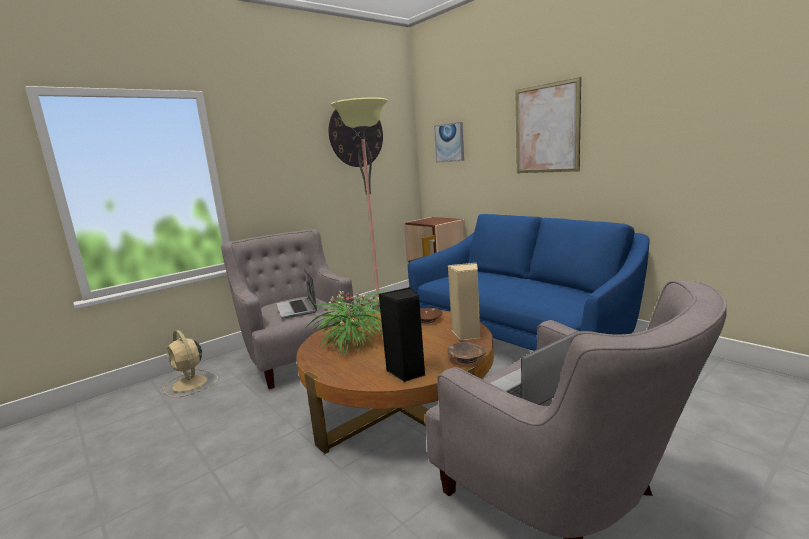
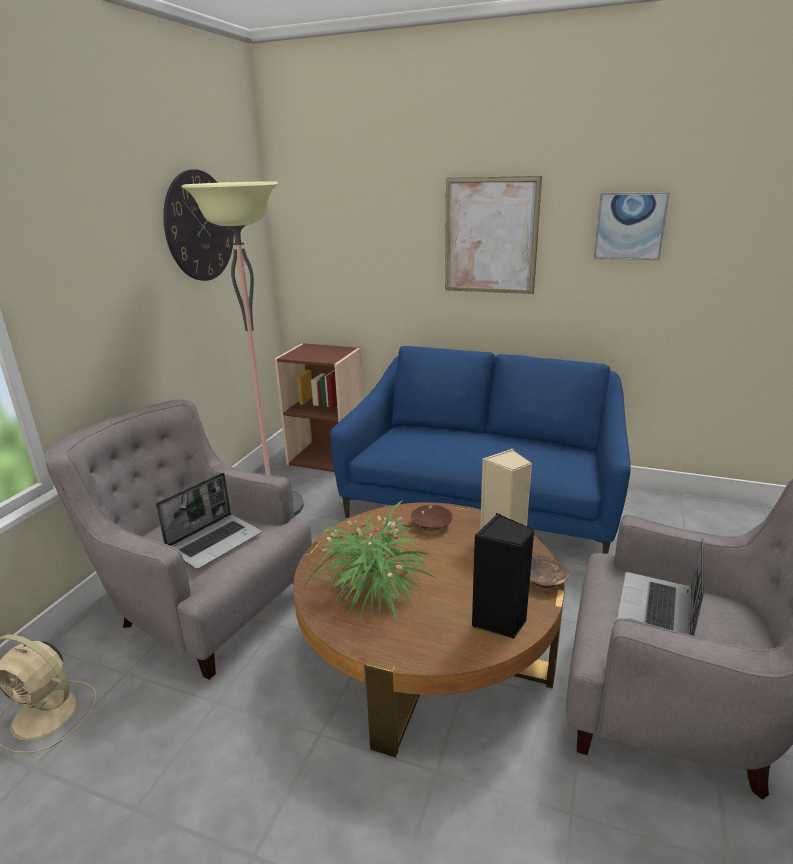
camera: 30 degrees left, 10 degrees up
laptop [276,268,317,318] -> laptop turned 90 degrees counterclockwise [156,473,262,569]
picture [434,122,464,162] -> picture moved to [593,192,670,260]

